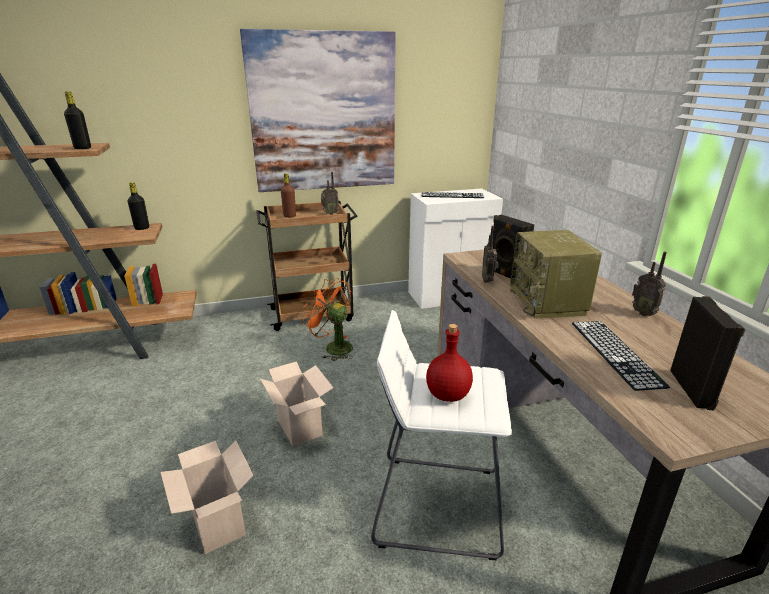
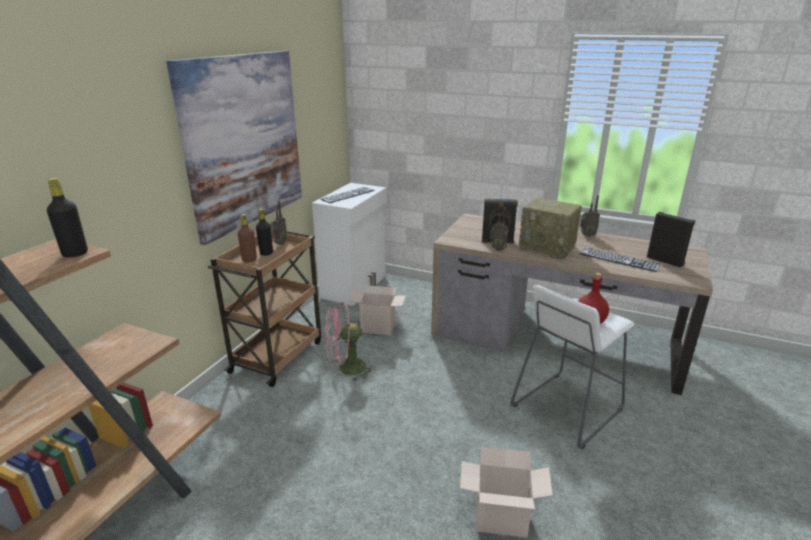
camera: 50 degrees left, 0 degrees up
black bottle [128,182,149,230] -> black bottle moved to [256,209,273,256]
cardboard box [260,361,333,446] -> cardboard box moved to [349,285,406,335]
orange fan [302,278,353,361] -> pink fan [325,302,375,381]

